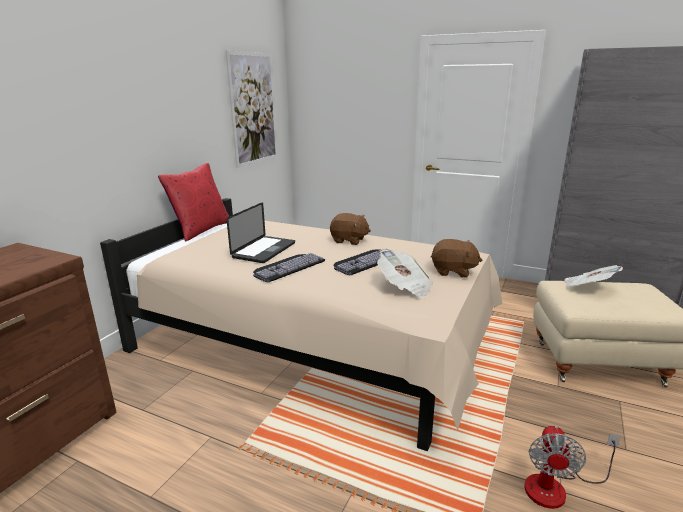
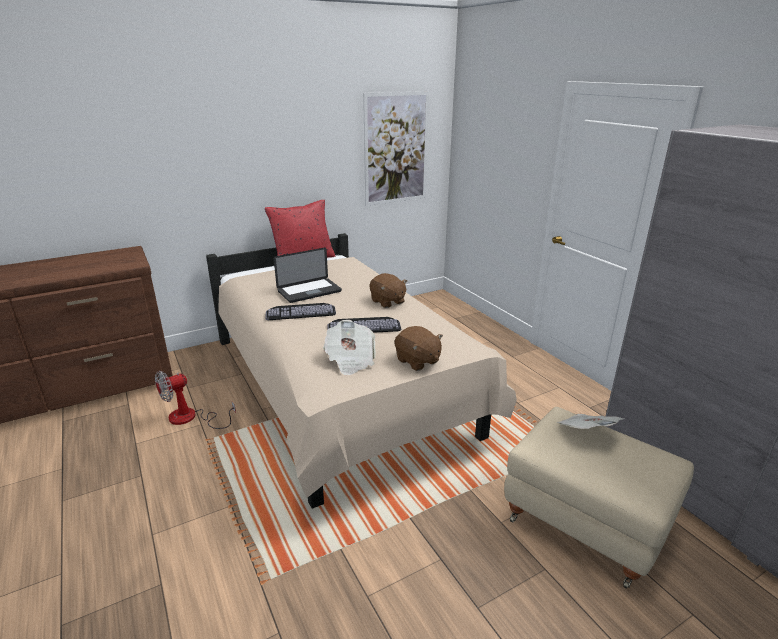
camera: 35 degrees right, 5 degrees up
fan [524,426,621,509] -> fan moved to [155,371,236,429]

